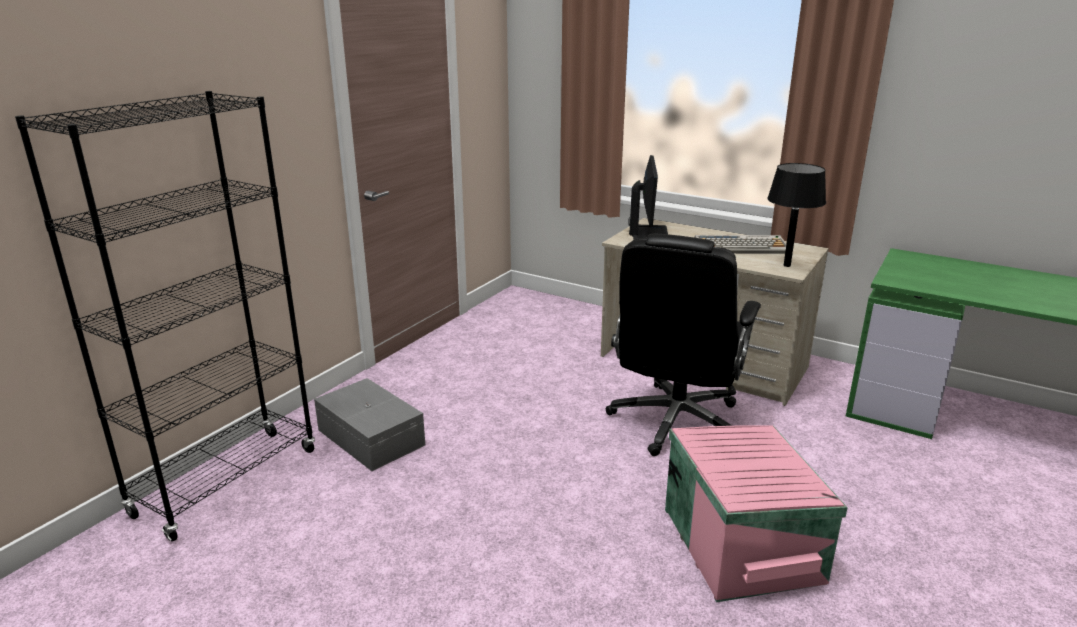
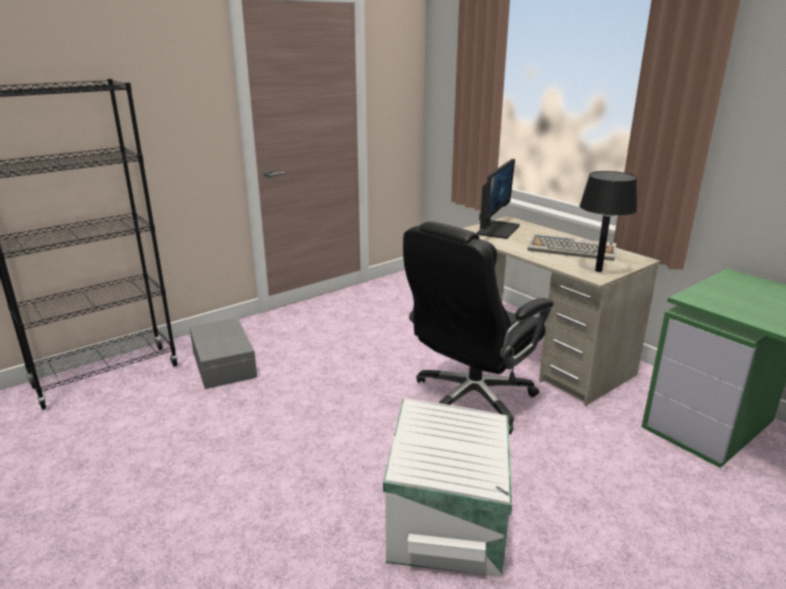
camera: 20 degrees right, 0 degrees up
pink storage box [665,425,848,602] -> white storage box [383,398,512,577]

